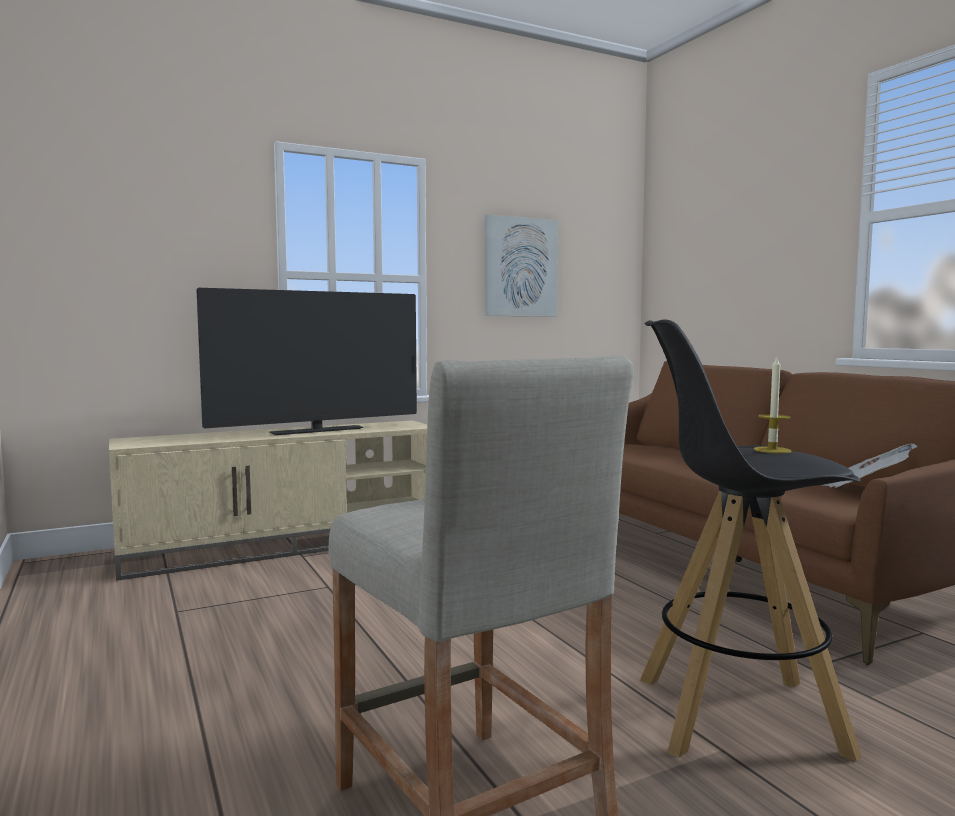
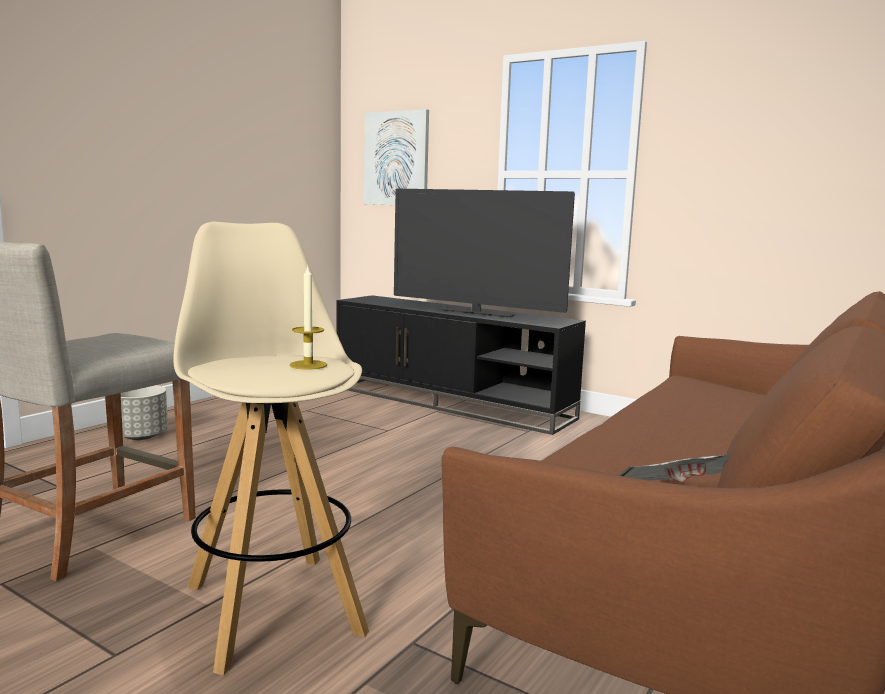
camera: 60 degrees right, 5 degrees up
beige tv stand [109,420,427,581] -> black tv stand [336,295,586,435]
picture [485,214,558,317] -> picture moved to [364,109,429,205]
black stool [640,319,862,762] -> beige stool [173,222,369,676]
none -> grey planter [121,385,168,440]

